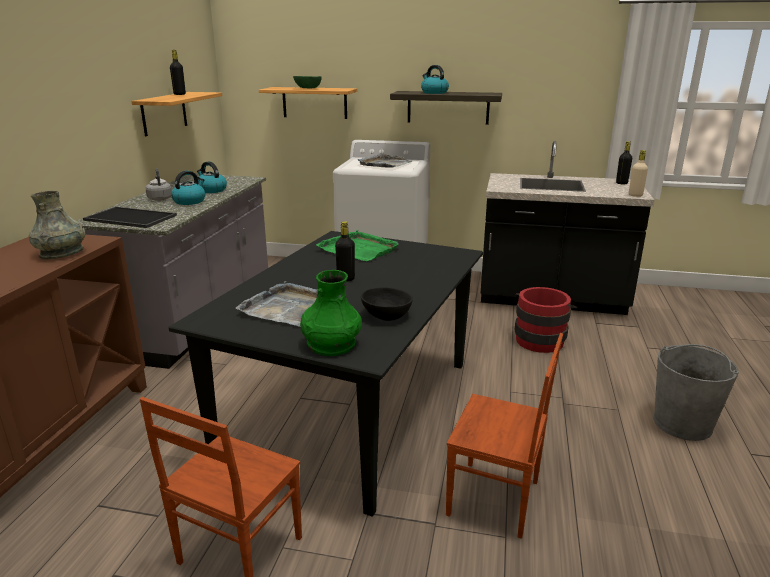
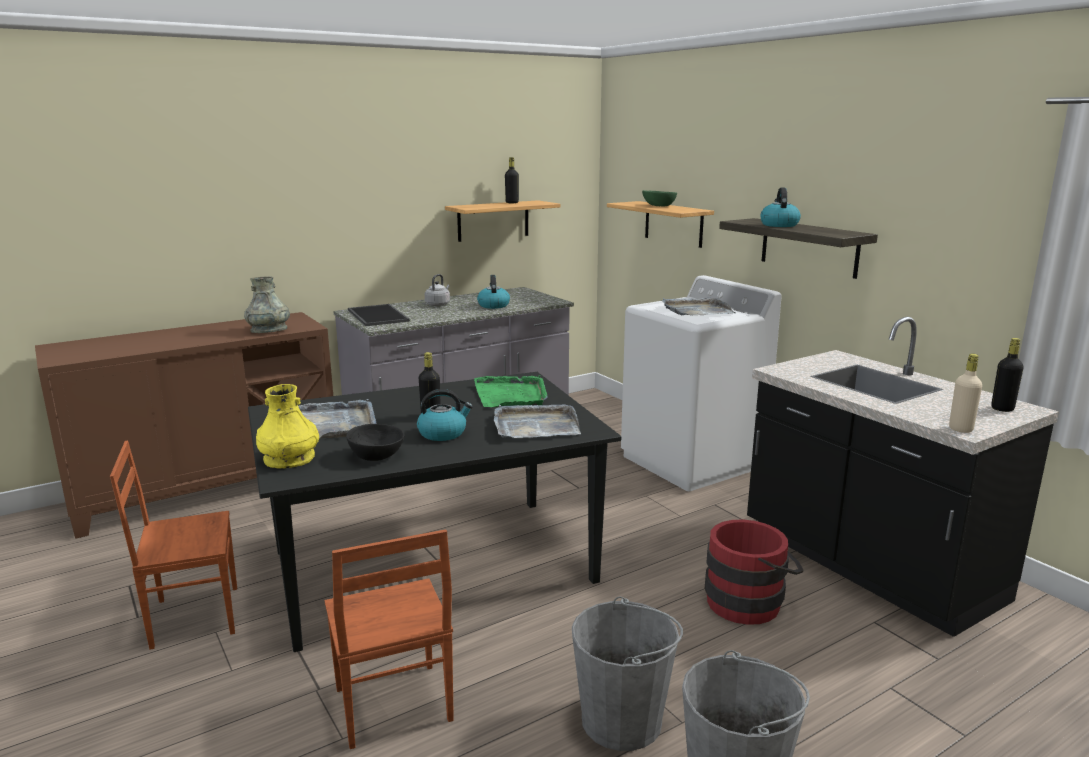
camera: 45 degrees right, 5 degrees down
kettle [171,171,205,205] -> kettle moved to [417,389,473,441]
green vase [300,270,362,356] -> yellow vase [256,384,319,469]
none -> grey tray [494,404,581,438]
none -> grey bucket [572,596,683,751]

